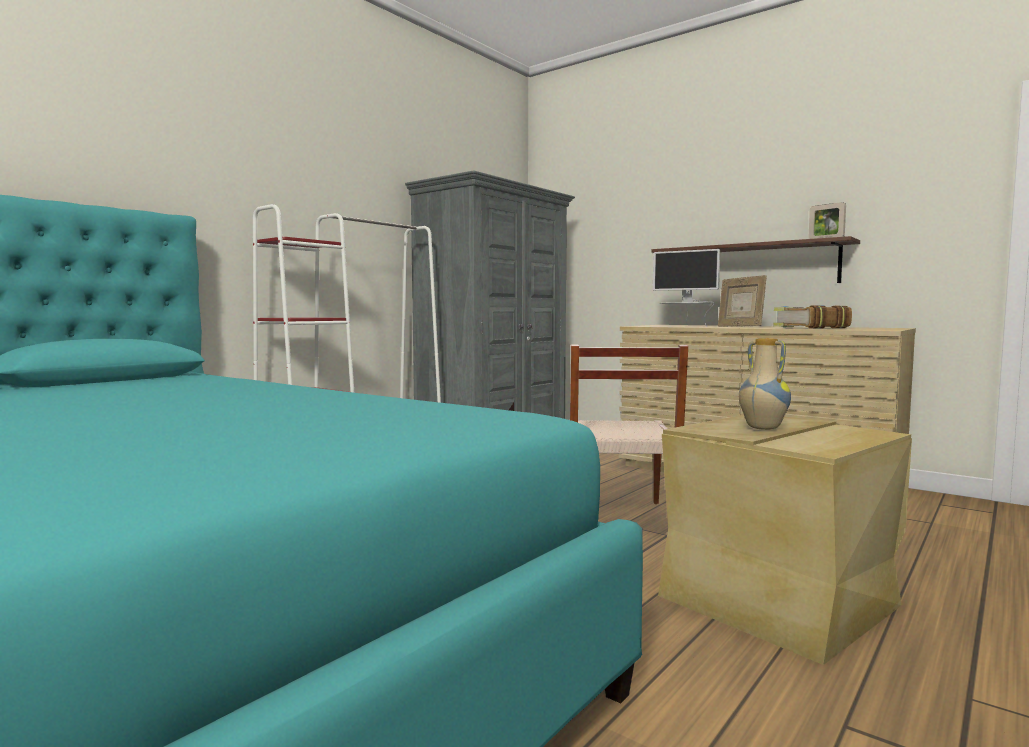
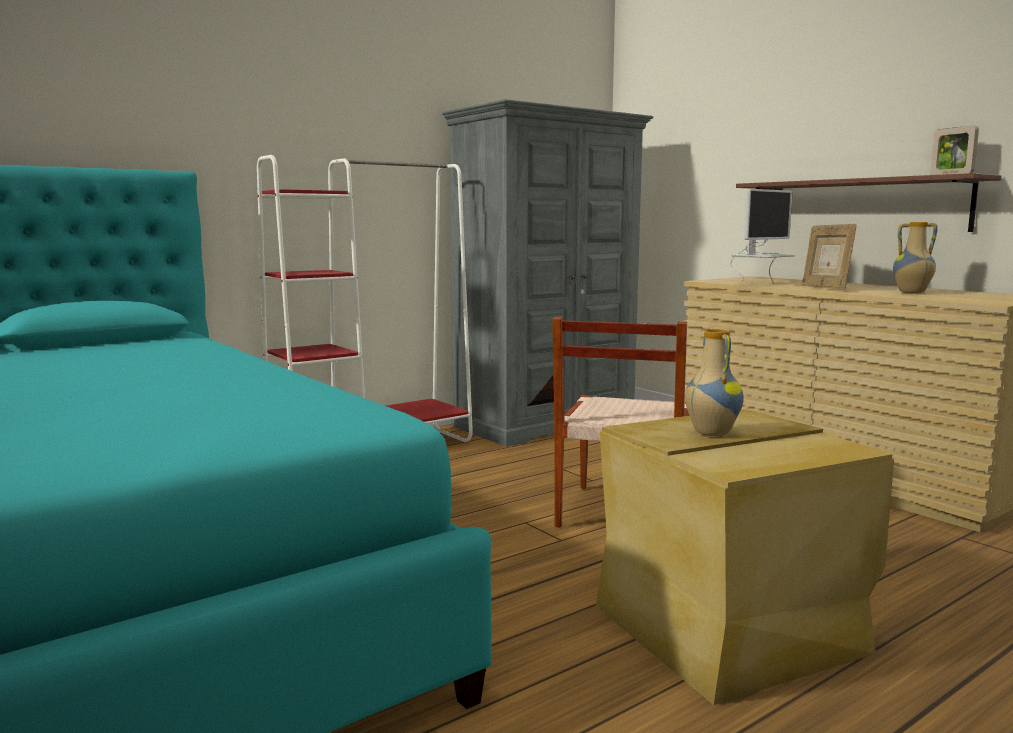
camera: 15 degrees right, 5 degrees up
monitor [653,249,720,327] -> monitor turned 90 degrees counterclockwise [730,189,795,283]
book [773,306,852,329] -> vase [893,222,938,294]

